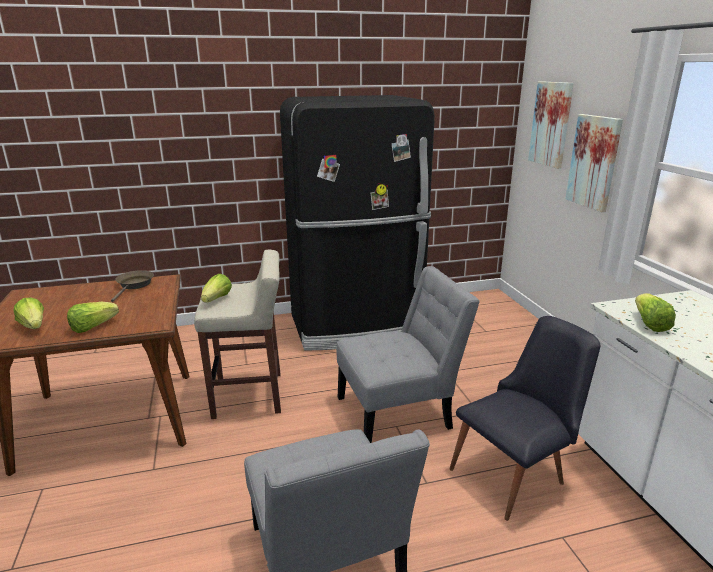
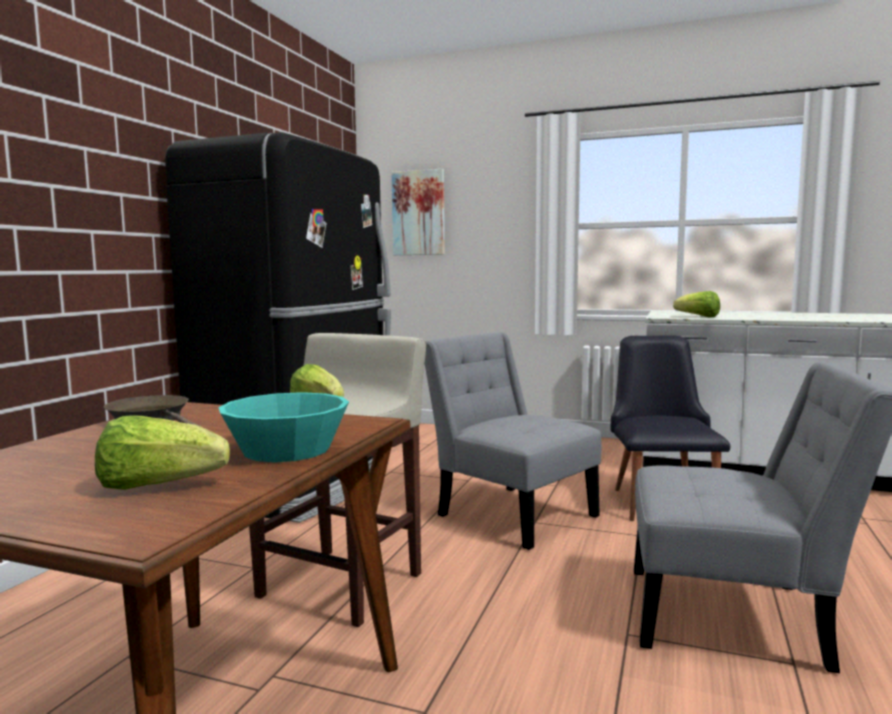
camera: 55 degrees left, 15 degrees down
lettuce [67,302,119,333] -> turquoise bowl [218,392,349,462]
grey chair [336,266,480,443] -> grey chair turned 60 degrees counterclockwise [425,332,602,550]
picture [565,114,623,212] -> none

